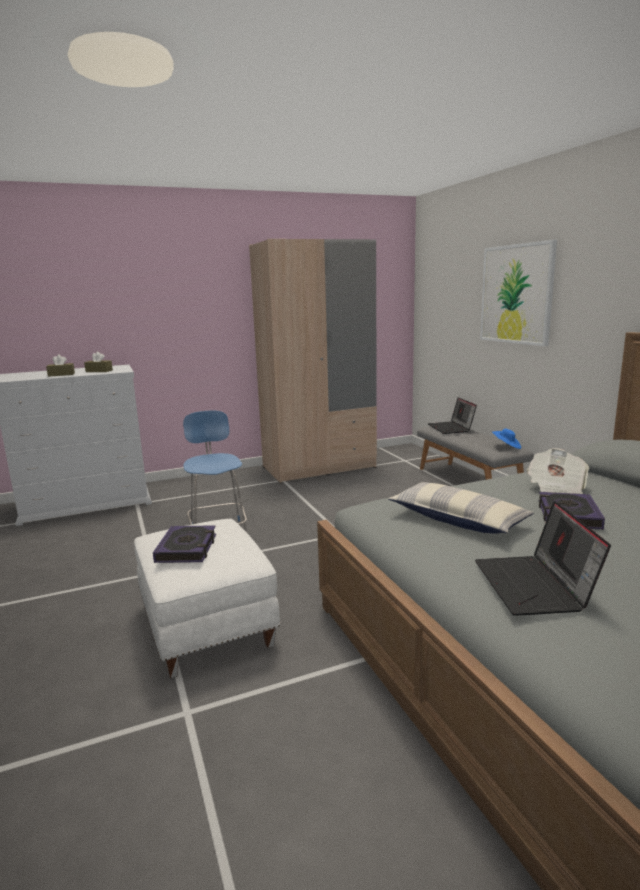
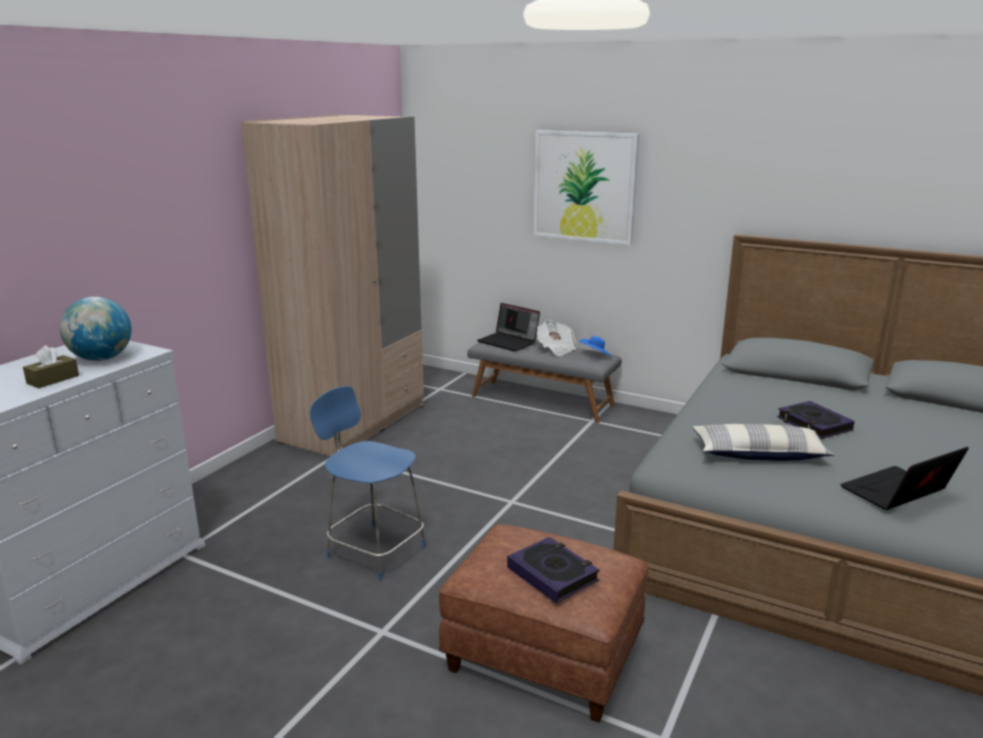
camera: 40 degrees left, 5 degrees up
brown tissue box [84,352,113,372] -> globe [60,297,131,361]
white ottoman [134,519,281,678] -> brown ottoman [439,524,648,723]
laptop [475,501,611,616] -> laptop turned 105 degrees clockwise [840,447,969,510]
newspaper [527,448,589,494] -> newspaper moved to [537,320,577,356]

